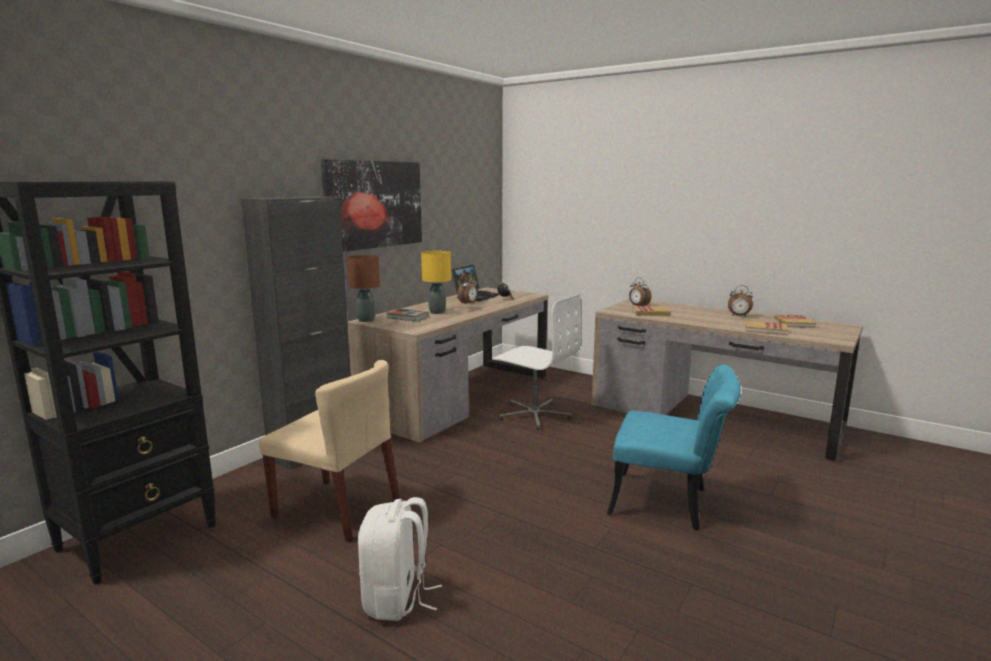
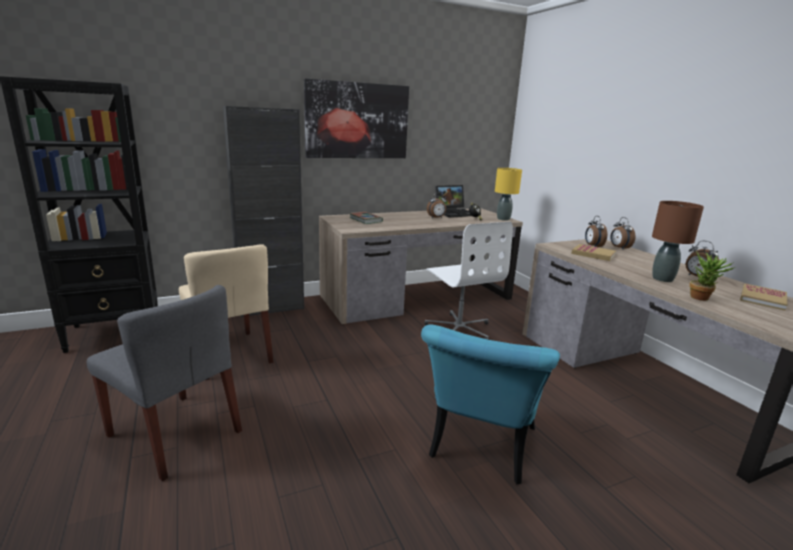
camera: 30 degrees right, 5 degrees up
brown table lamp [347,255,380,322] -> brown table lamp moved to [652,201,704,282]
white backpack [358,497,442,621] -> grey chair [87,285,242,481]
yellow table lamp [421,251,451,314] -> yellow table lamp moved to [495,168,522,221]
turquoise chair [607,365,741,531] -> turquoise chair turned 60 degrees clockwise [421,325,560,484]
book [746,321,788,335] -> potted plant [689,252,736,301]
none -> alarm clock [610,217,636,249]

